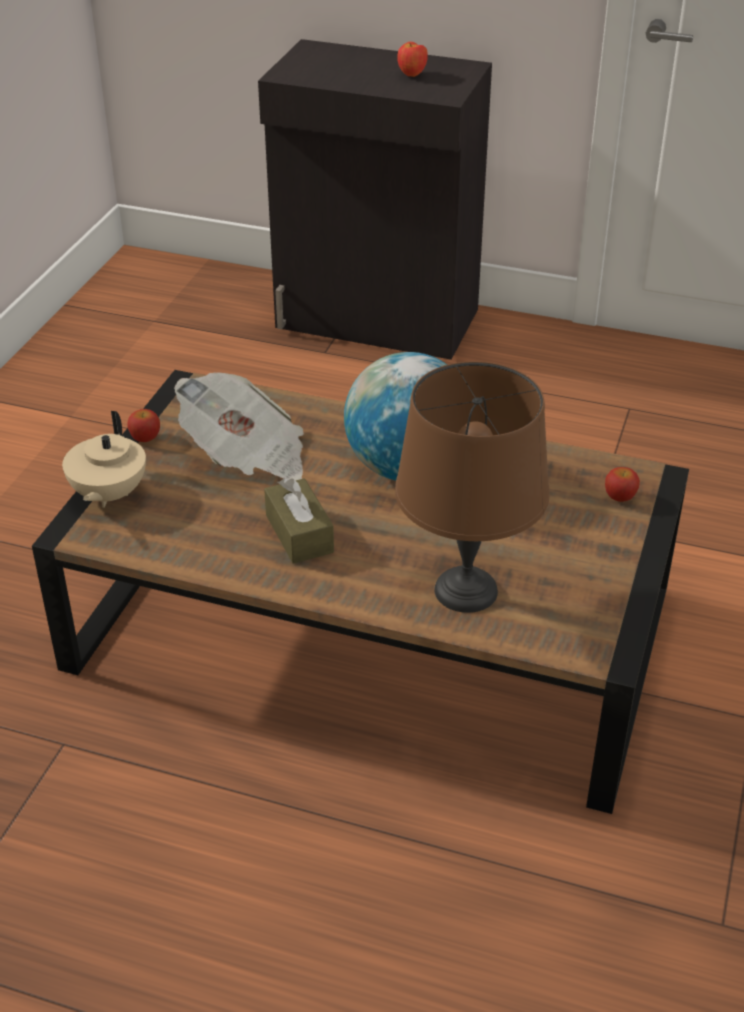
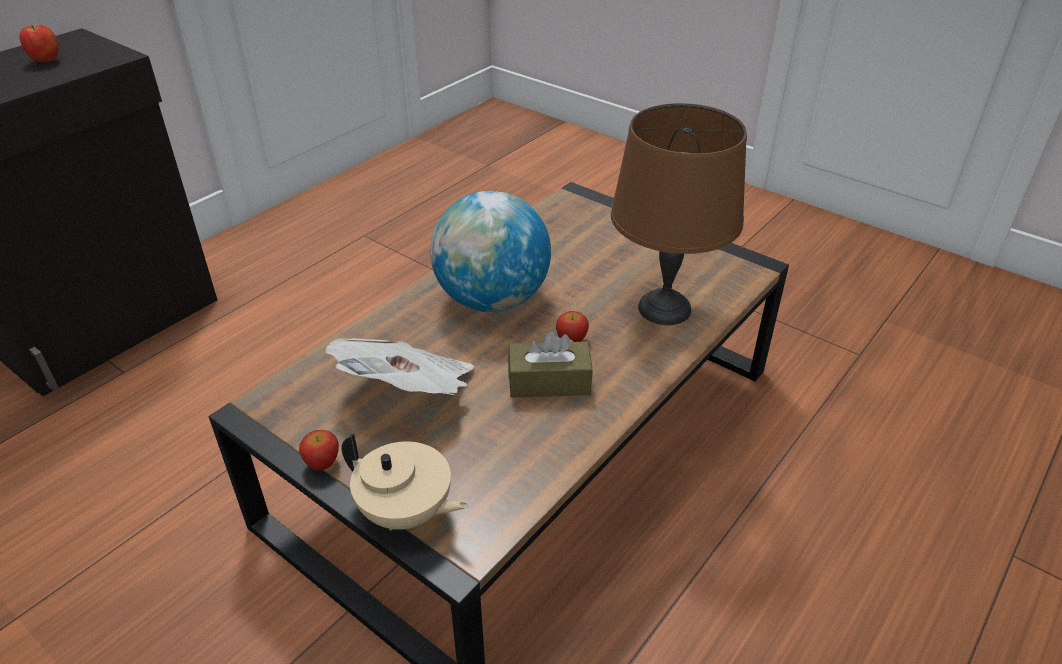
camera: 70 degrees left, 0 degrees up
apple [605,467,640,502] -> apple moved to [556,311,589,342]

